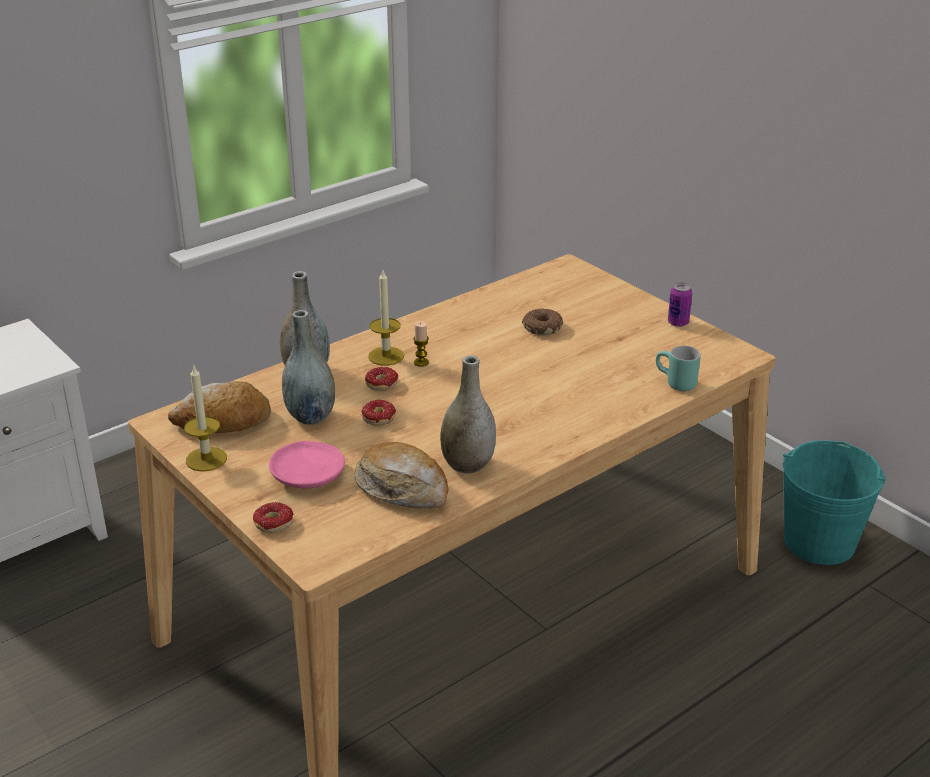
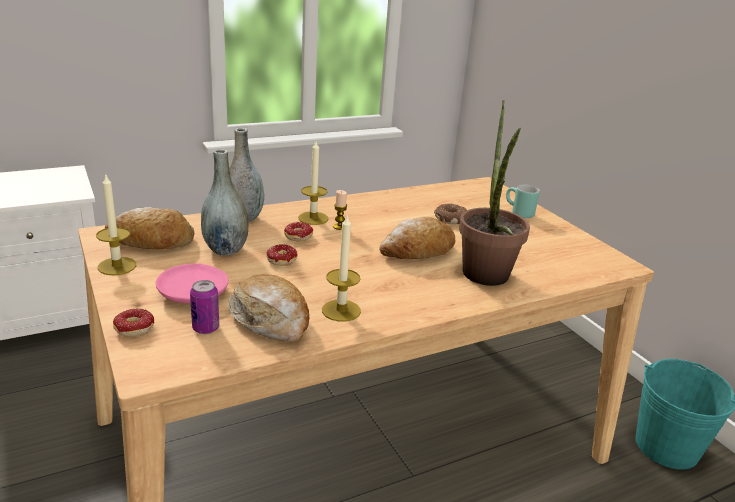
camera: 10 degrees right, 5 degrees down
grey vase [440,355,496,474] -> candle [322,216,361,322]
turquoise mug [656,346,700,391] -> turquoise mug moved to [506,185,540,218]
can [668,283,693,327] -> can moved to [190,280,219,334]
none -> bread [379,217,456,259]
none -> potted plant [459,100,530,286]

